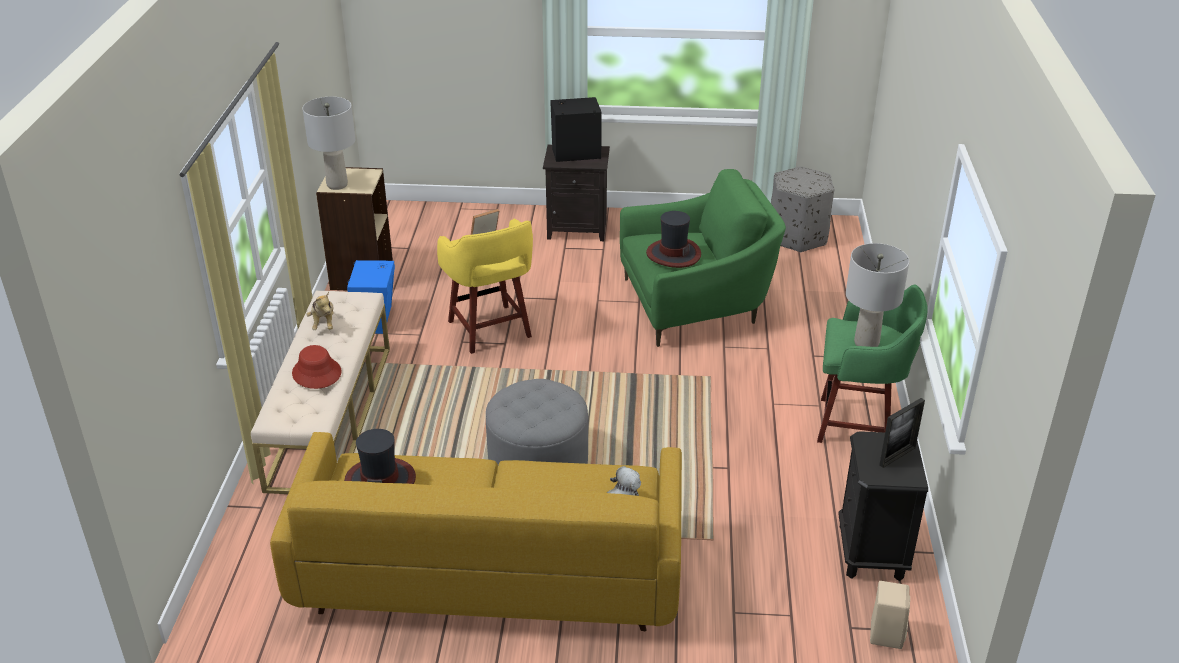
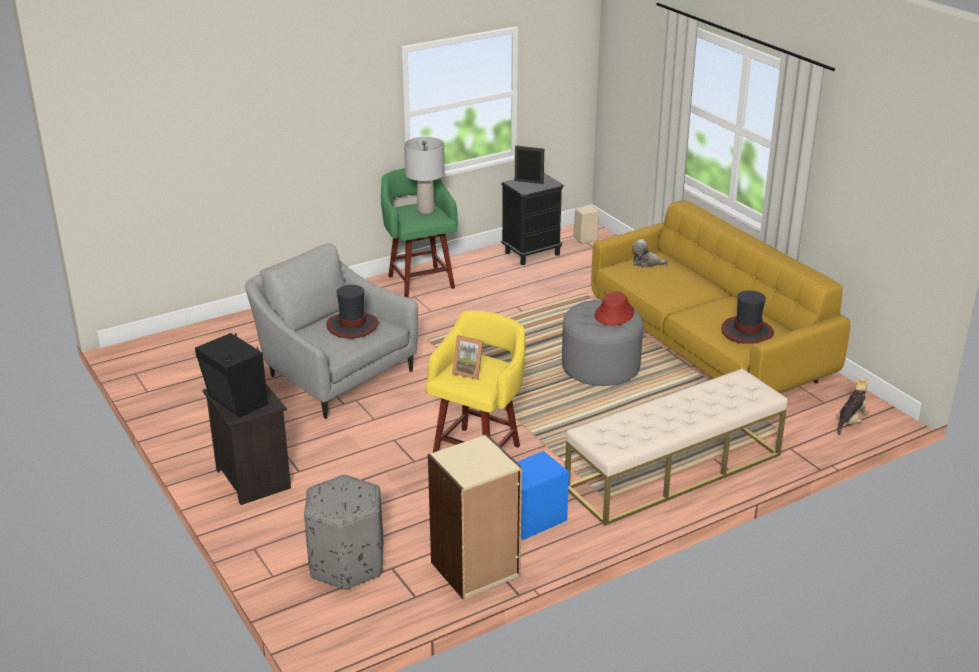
camera: 125 degrees left, 5 degrees down
red hat [292,345,342,389] -> red hat moved to [594,291,634,326]
grey table lamp [303,97,356,190] -> none
plush toy [306,292,334,330] -> plush toy moved to [837,378,869,435]
green armchair [620,169,786,347] -> grey armchair [245,243,418,419]
grey ottoman [771,166,834,253] -> grey ottoman moved to [304,475,383,590]

